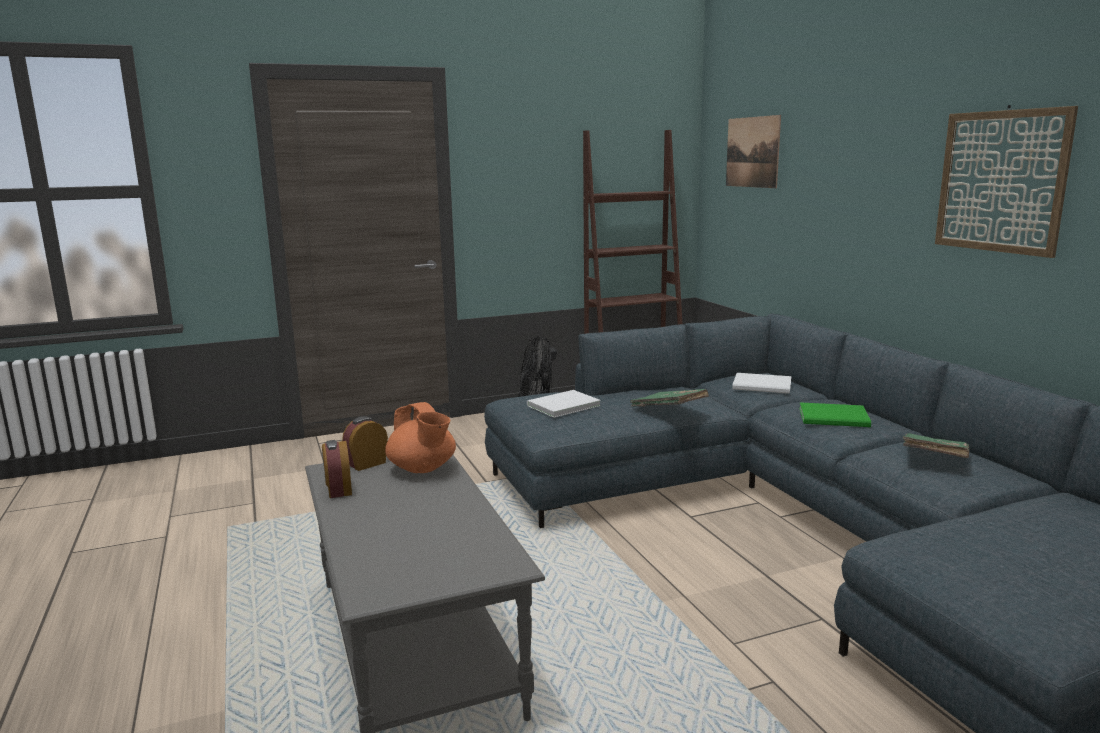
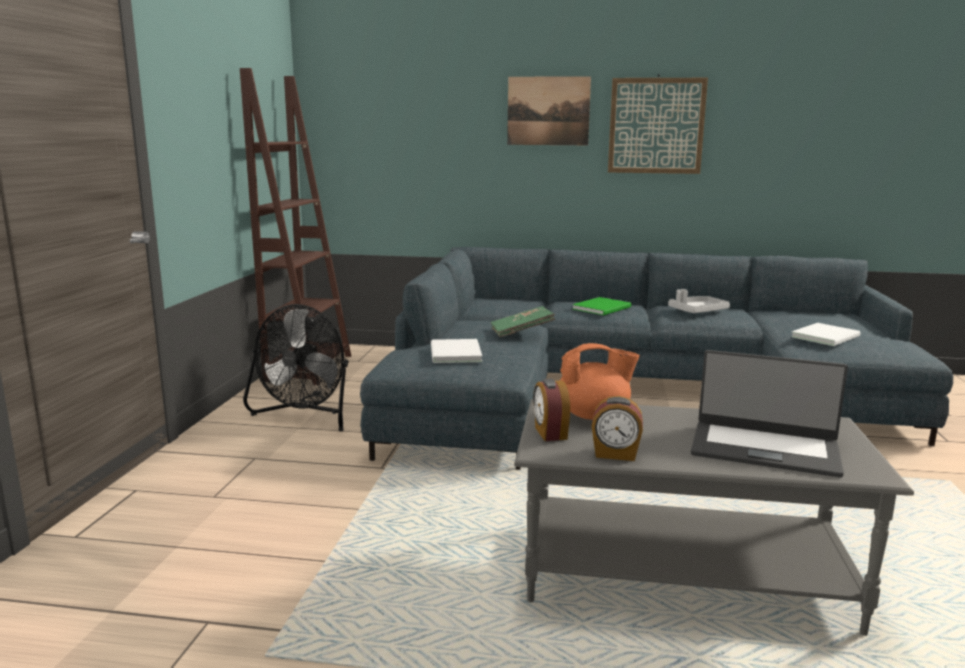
camera: 60 degrees left, 0 degrees up
picture [726,115,781,188] -> picture moved to [507,76,591,145]
white book [732,373,791,394] -> white book moved to [791,323,861,346]
green book [903,433,969,458] -> grey tray [668,289,730,313]
none -> laptop [691,350,848,477]

